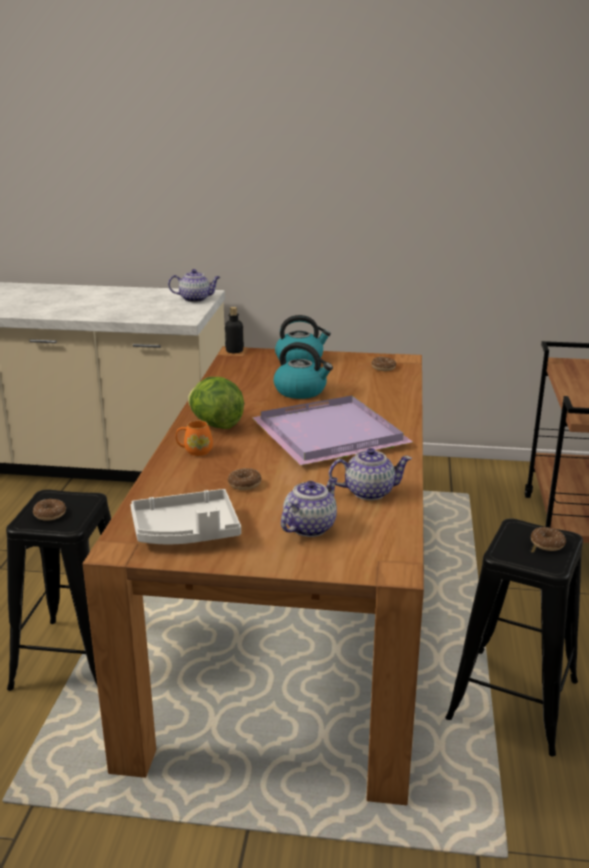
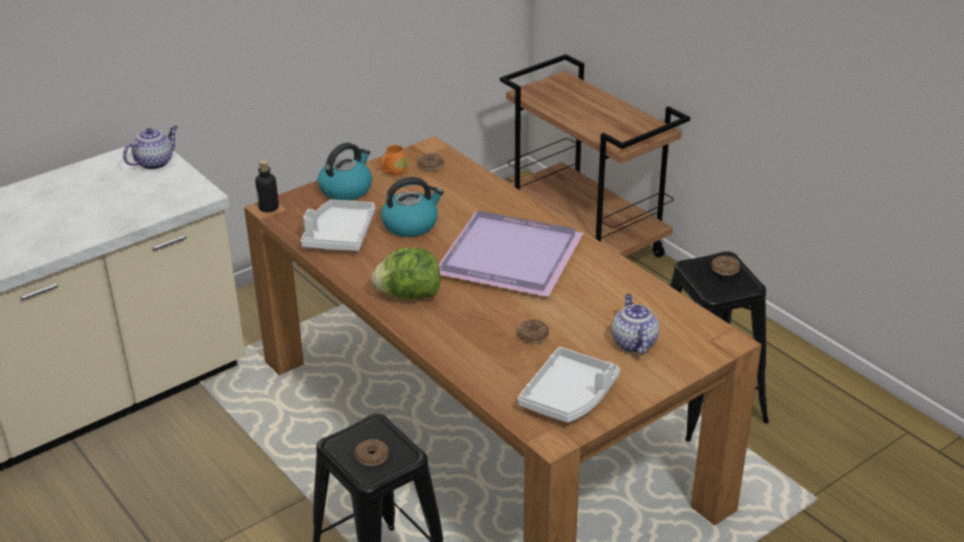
camera: 45 degrees left, 10 degrees up
orange mug [176,420,213,456] -> orange mug moved to [381,145,408,175]
teapot [329,448,412,500] -> none
none -> white tray [301,199,375,251]

